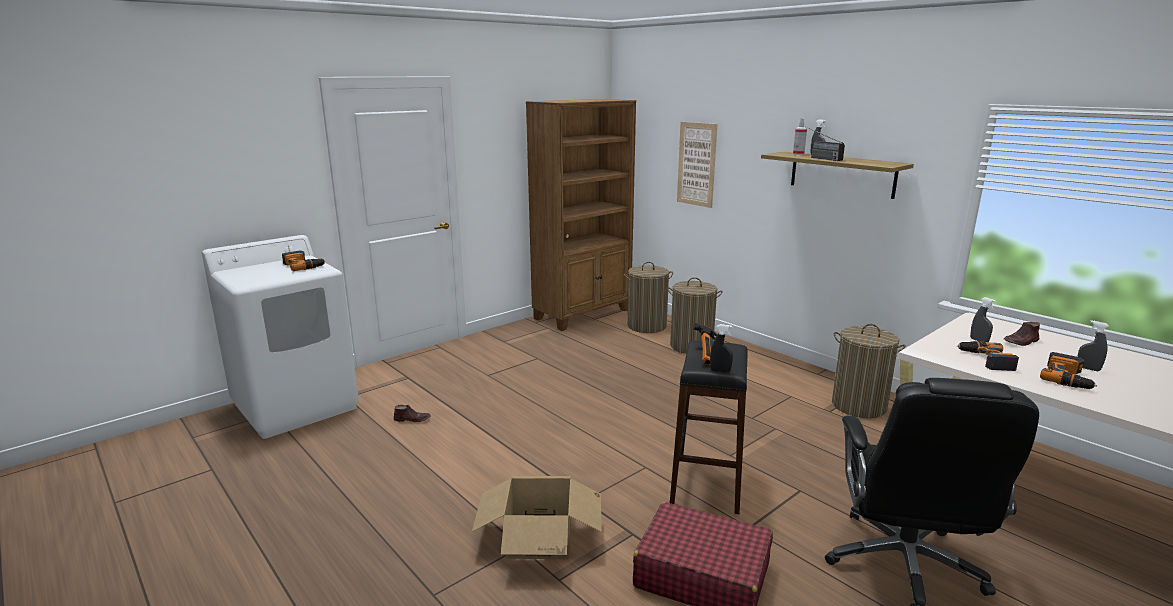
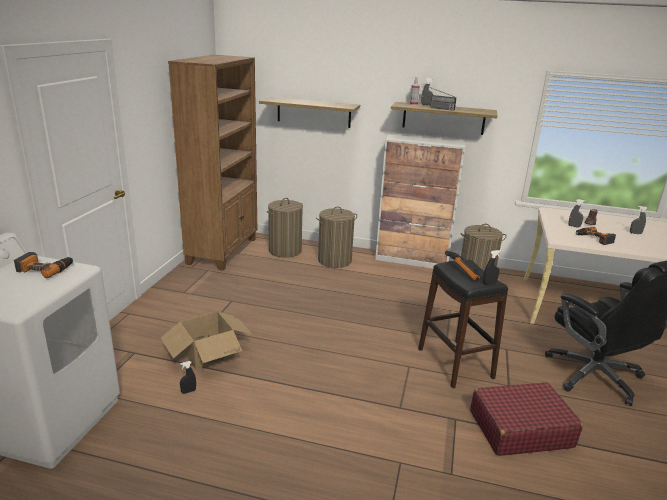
camera: 35 degrees left, 5 degrees up
brown shoe [394,405,431,422] -> black spray bottle [180,361,196,394]
cardboard box [472,476,602,559] -> cardboard box moved to [161,312,253,370]
picture [677,122,717,208] -> shelf [259,97,360,128]
power drill [1040,352,1097,389] -> none
none -> cabinet [375,135,466,268]

